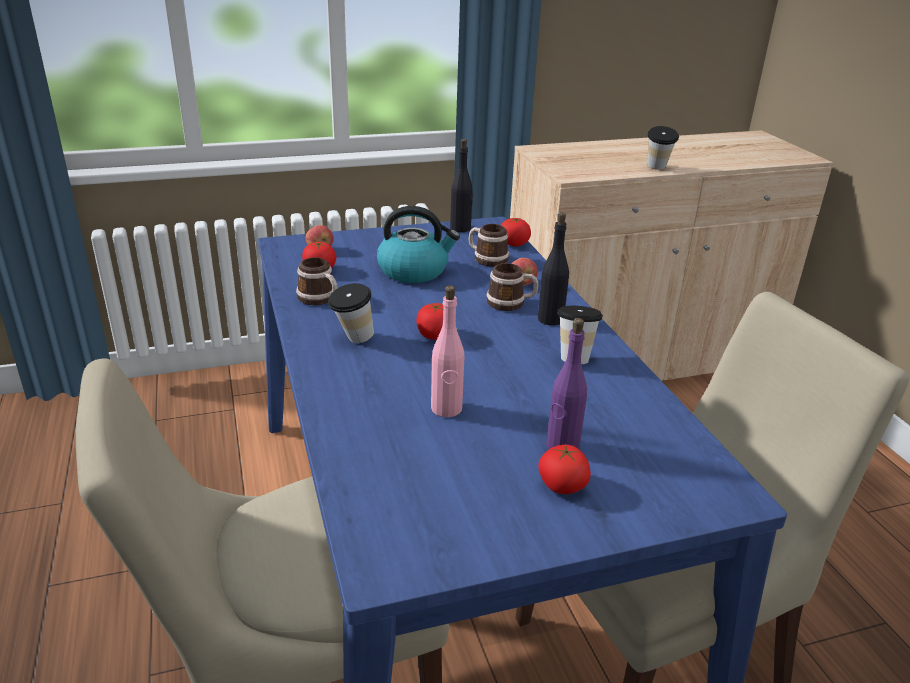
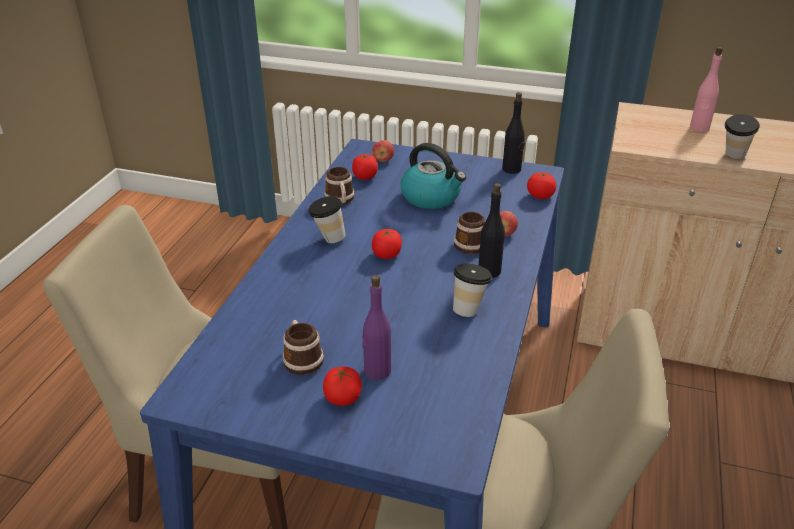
camera: 35 degrees right, 5 degrees up
pink bottle [431,285,464,417] -> pink bottle moved to [690,47,723,132]
mug [468,224,509,267] -> mug moved to [282,320,324,375]

